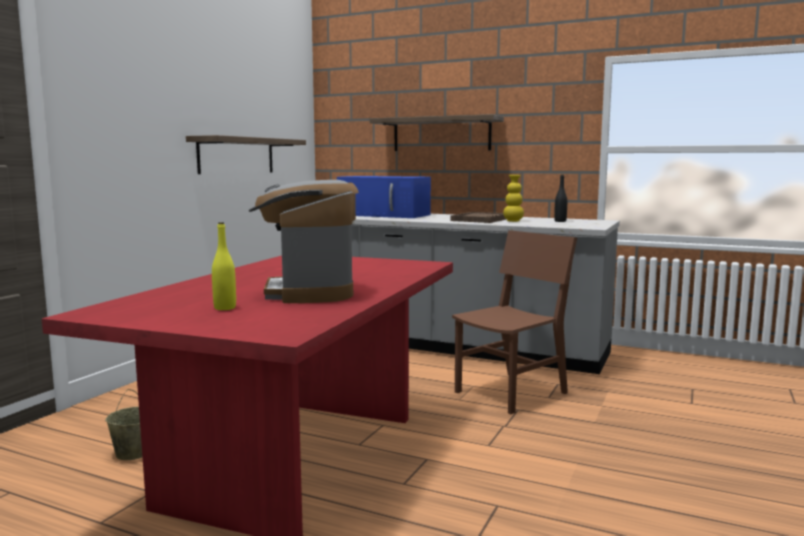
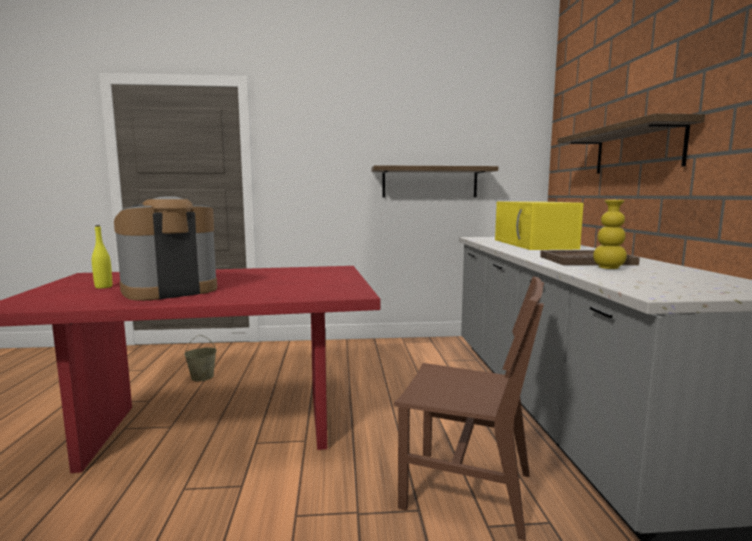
camera: 60 degrees right, 0 degrees up
blue microwave [337,176,431,218] -> yellow microwave [495,201,584,250]
black bottle [554,175,567,222] -> none

